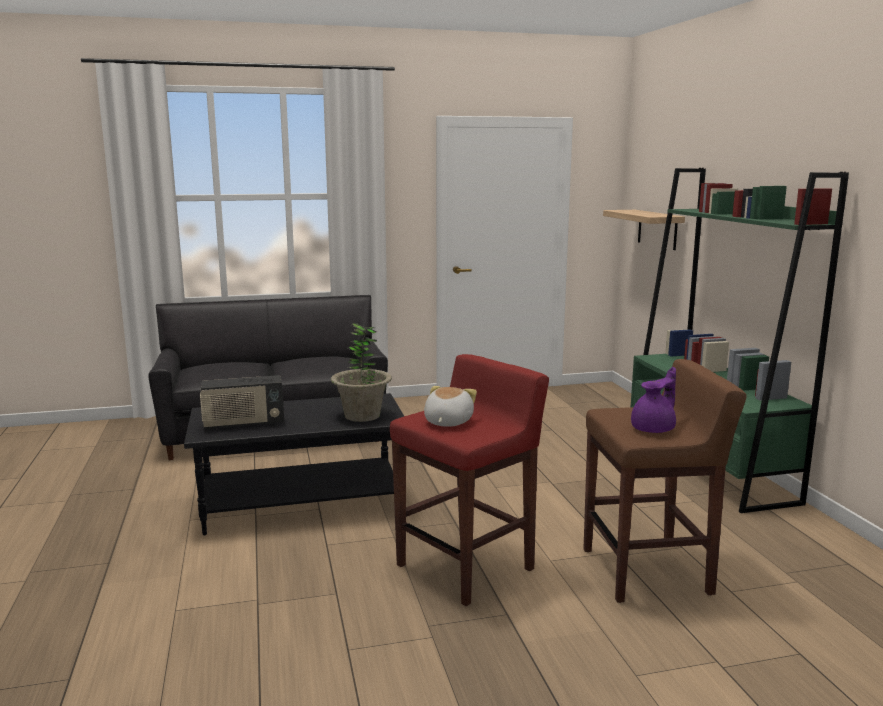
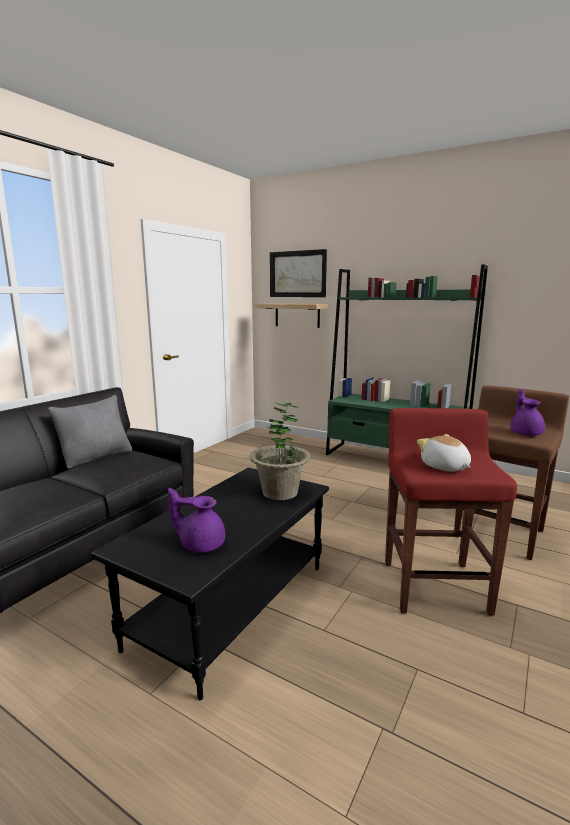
camera: 45 degrees left, 0 degrees up
radio [200,375,284,430] -> purple teapot [168,488,225,553]
none -> grey pillow [48,395,132,468]
none -> picture [270,249,327,297]

